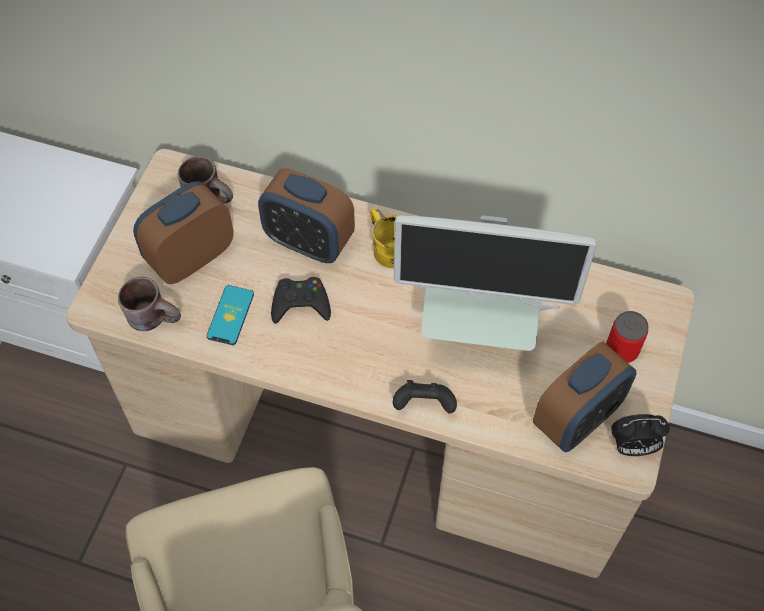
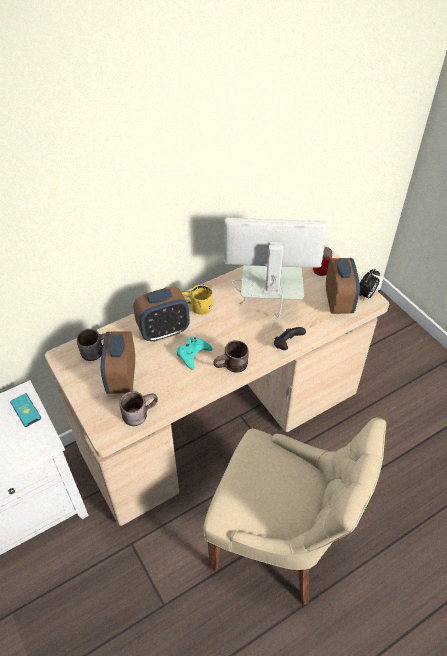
camera: 50 degrees left, 10 degrees down
phone [207,285,254,345] -> phone moved to [10,393,41,427]
black game controller [271,277,331,324] -> turquoise game controller [176,336,212,370]
monitor [394,215,597,351] -> monitor turned 135 degrees counterclockwise [224,218,328,319]
none -> brown mug [213,340,249,372]

